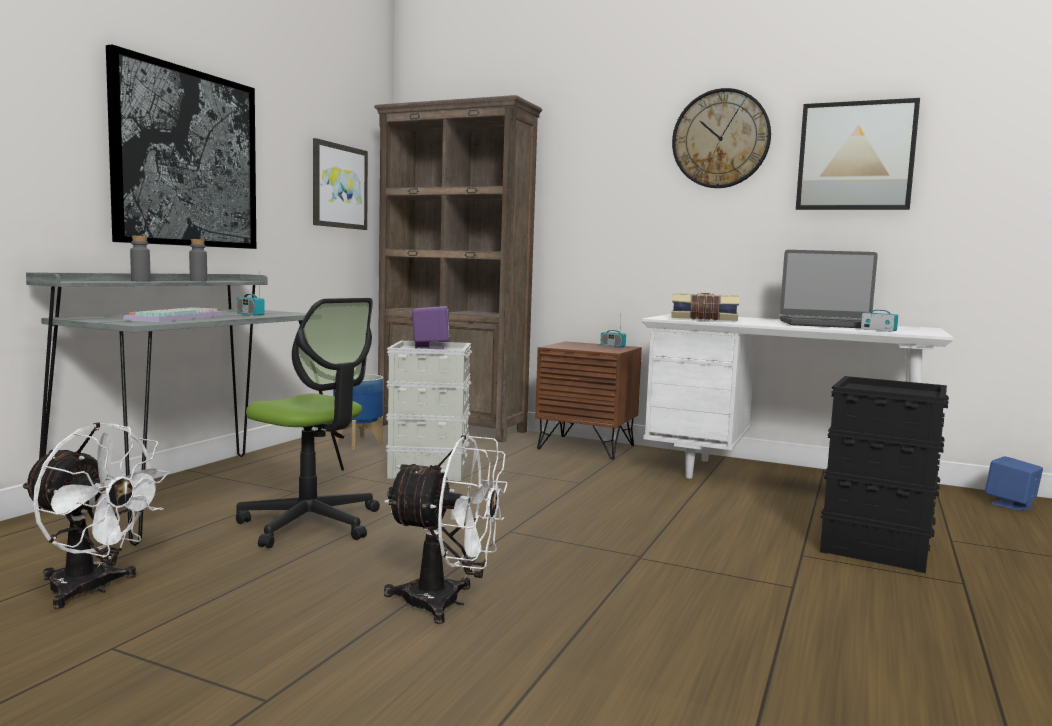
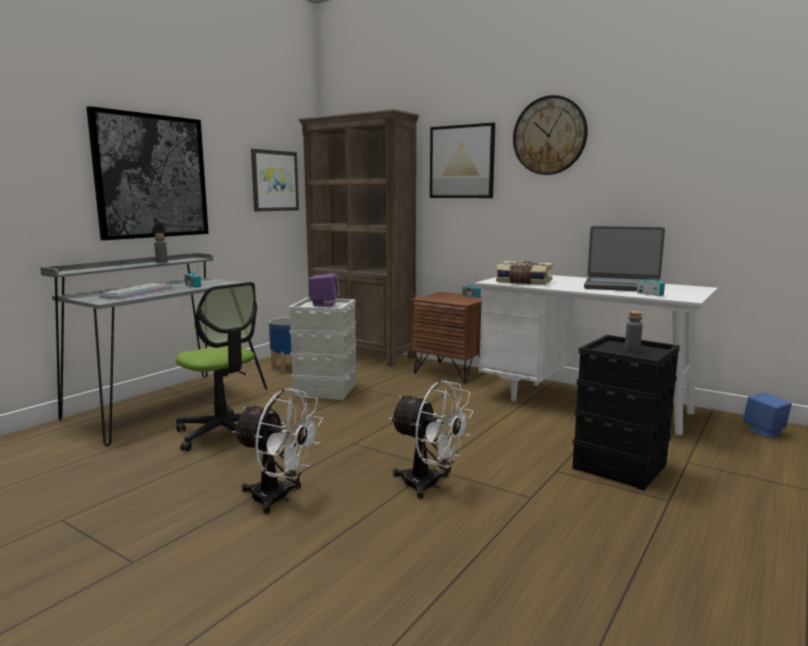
camera: 10 degrees right, 5 degrees up
white fan [22,422,170,609] -> white fan moved to [390,380,474,499]
grey bottle [130,236,151,282] -> grey bottle moved to [625,311,643,352]
picture [796,98,920,210] -> picture moved to [430,122,495,198]

